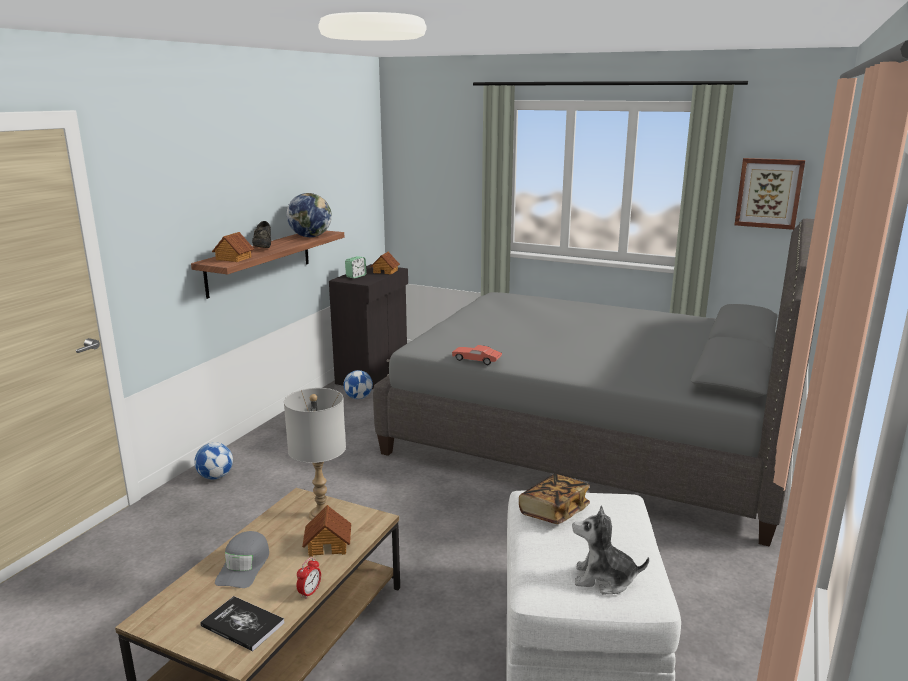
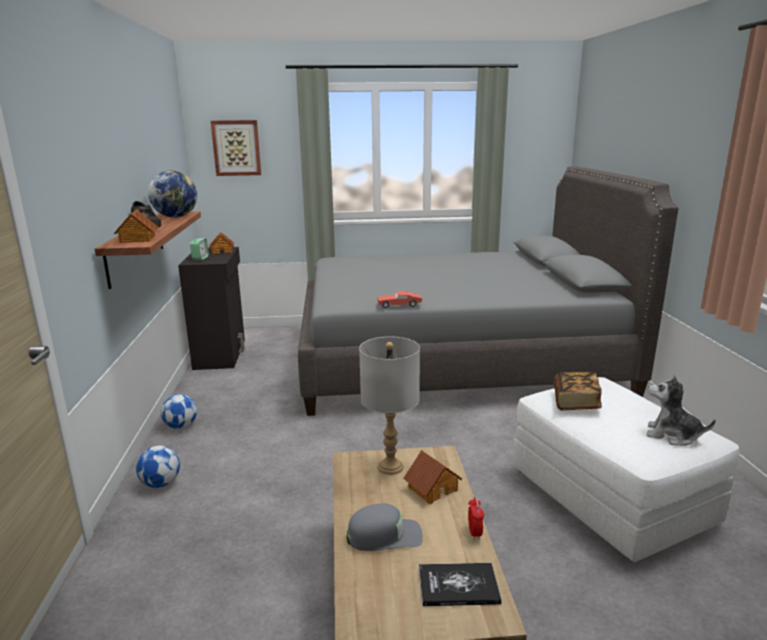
camera: 30 degrees left, 0 degrees up
grey cap [215,531,269,588] -> grey cap turned 75 degrees counterclockwise [347,503,423,551]
football [343,370,373,399] -> football moved to [161,394,197,429]
plush toy [572,505,649,595] -> plush toy turned 45 degrees clockwise [646,375,716,446]
picture [735,158,805,230] -> picture moved to [211,120,261,176]

